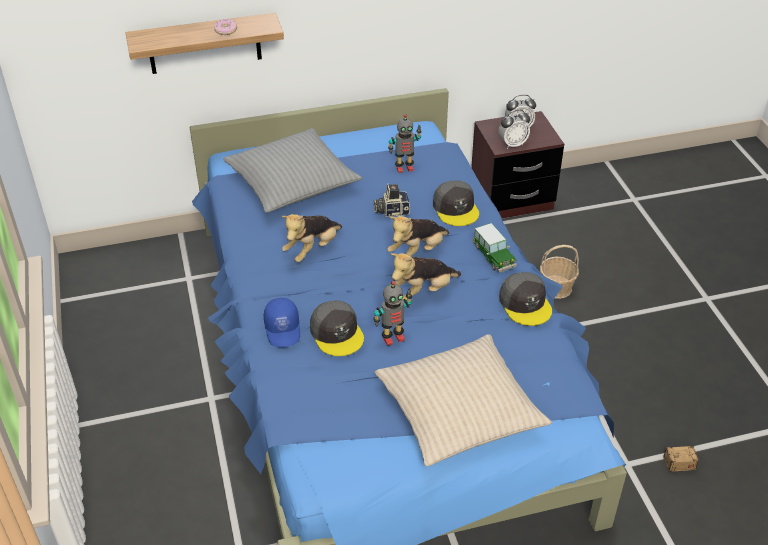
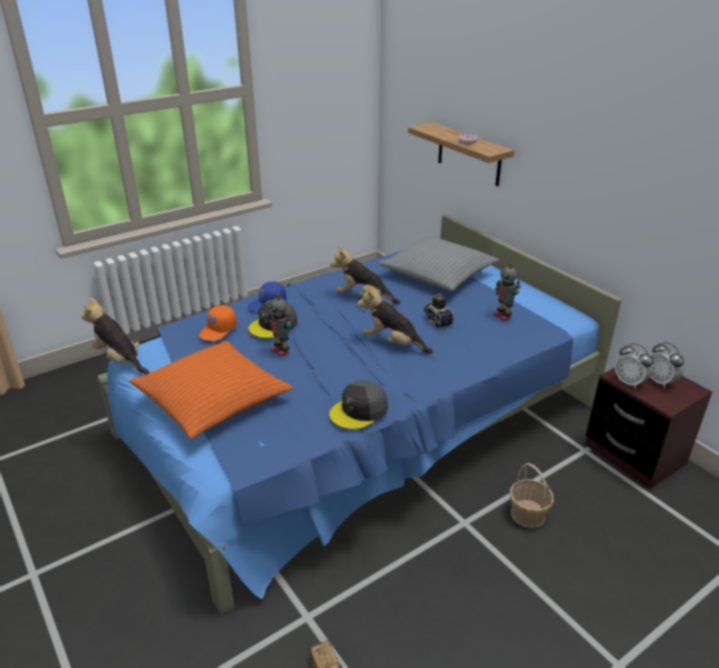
camera: 70 degrees right, 10 degrees down
beige pillow [375,334,552,466] -> orange pillow [130,341,293,439]
plush toy [391,253,461,300] -> plush toy moved to [81,298,150,375]
grey cap [433,180,479,226] -> none
toy car [473,223,517,272] -> none
none -> orange cap [199,305,237,341]

